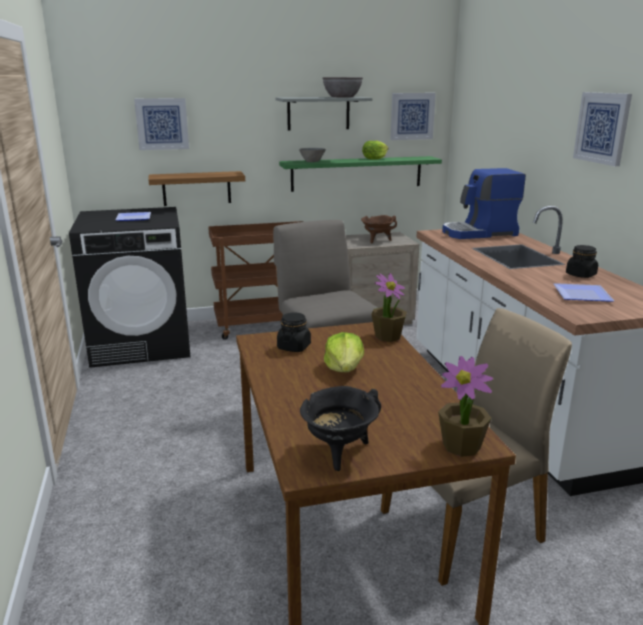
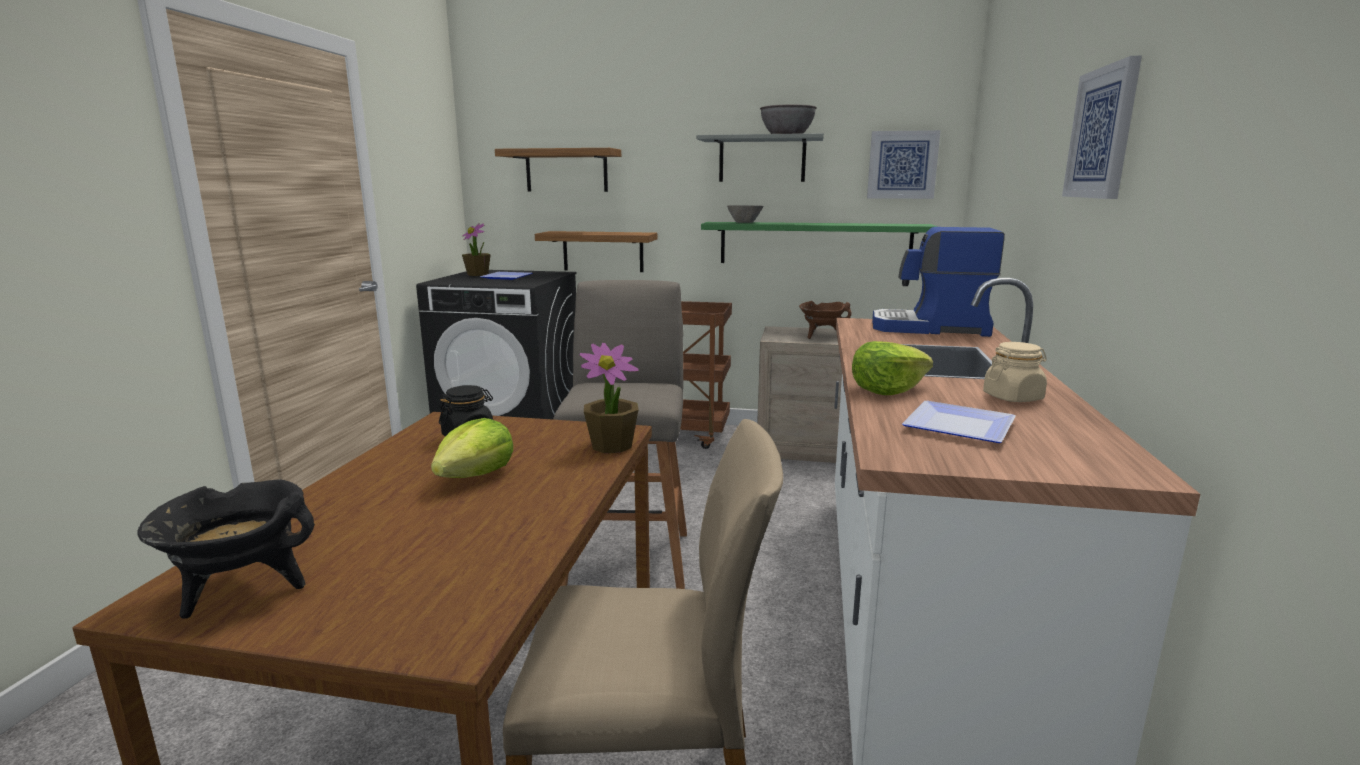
camera: 25 degrees right, 5 degrees down
picture [134,98,189,150] -> shelf [495,148,621,192]
lettuce [362,141,388,160] -> lettuce moved to [852,341,933,395]
potted plant [438,356,493,457] -> potted plant moved to [462,223,491,276]
black jar [566,245,598,278] -> beige jar [983,342,1047,402]

